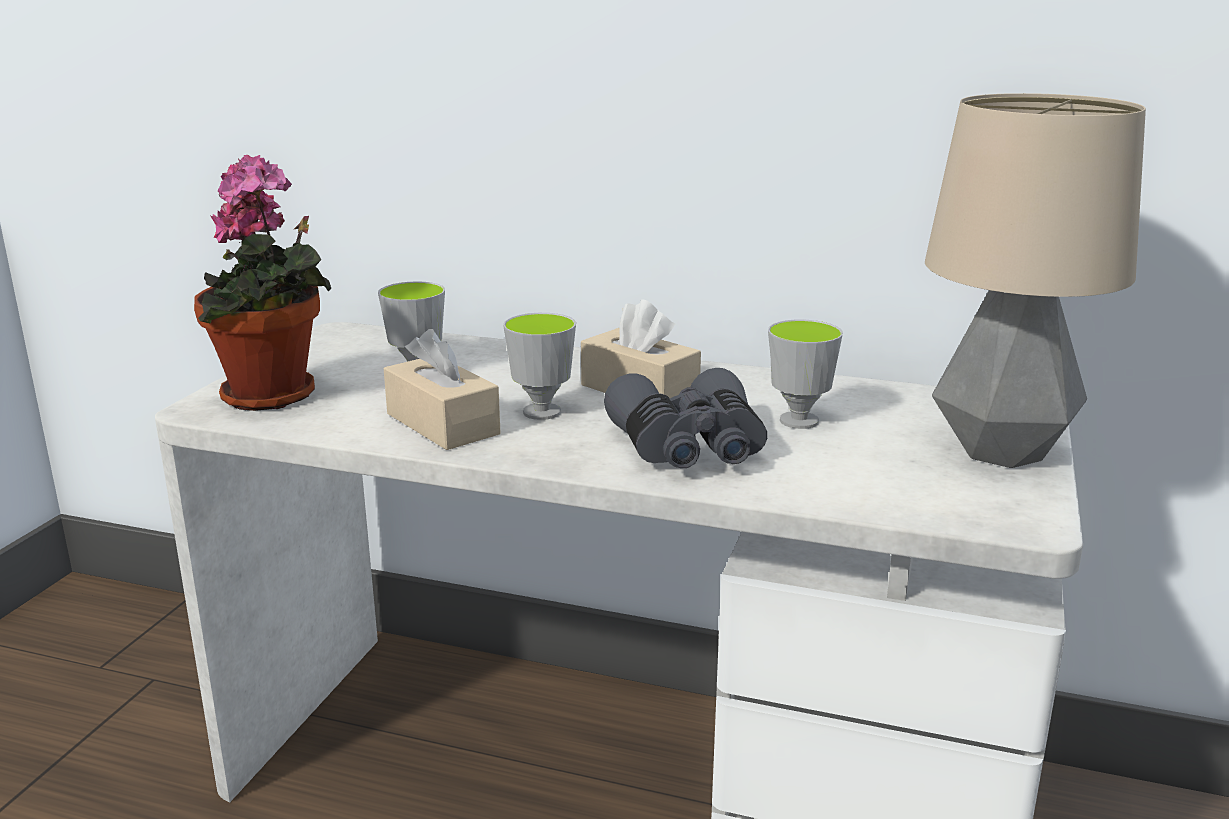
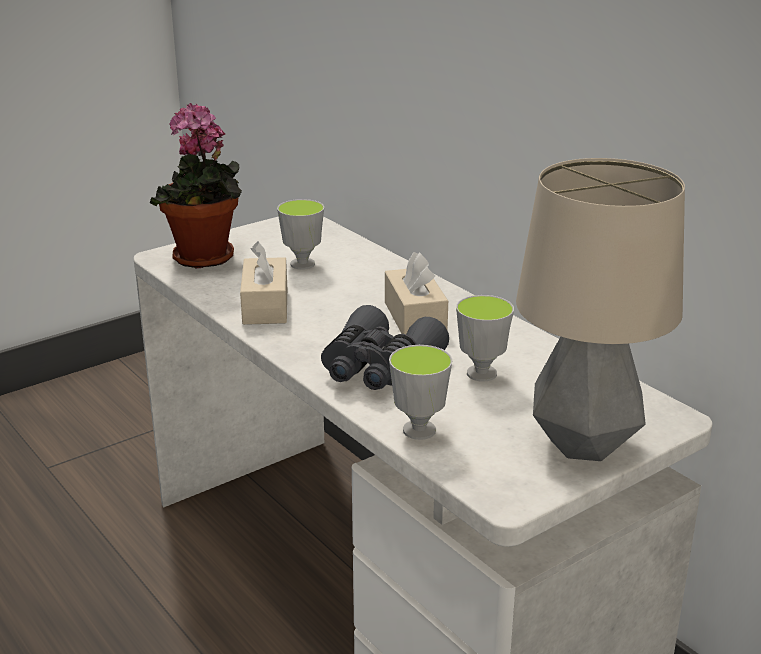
camera: 35 degrees right, 5 degrees up
cup [503,313,576,420] -> cup moved to [389,345,453,440]

